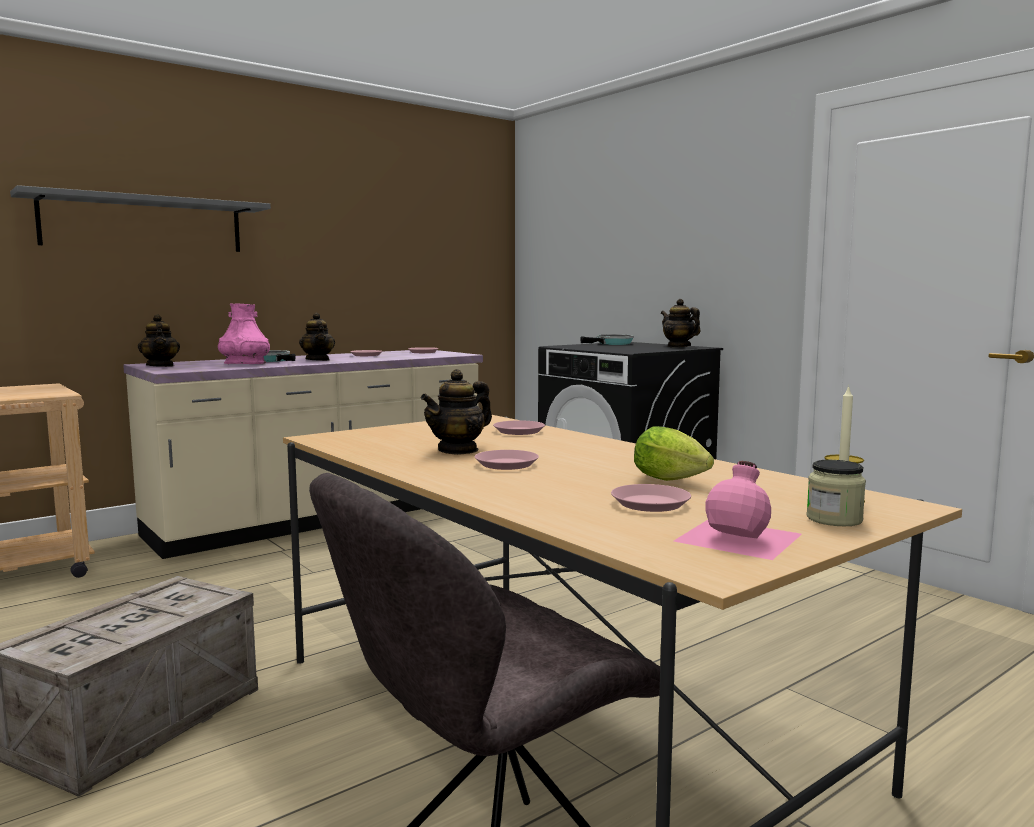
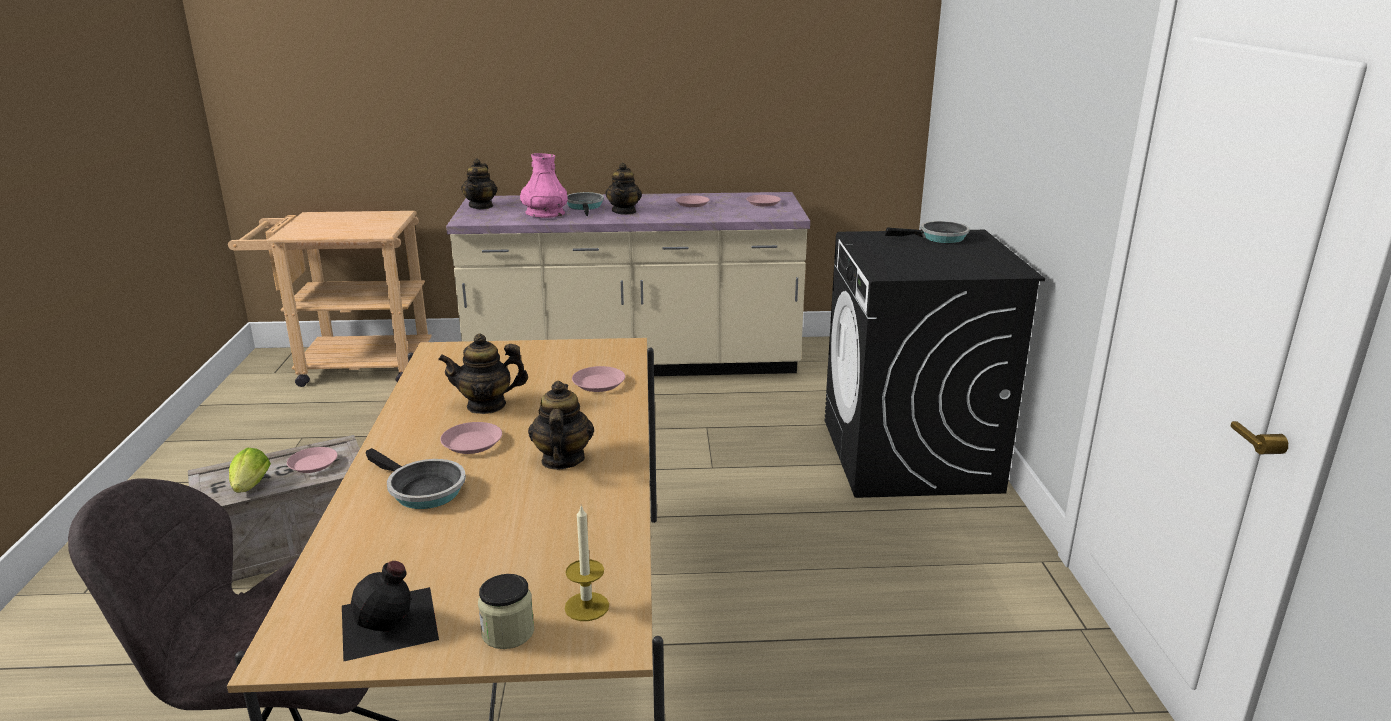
camera: 35 degrees right, 15 degrees up
grey shelf [10,185,271,252] -> none
pink plate [611,484,691,512] -> pink plate moved to [287,447,337,473]
lettuce [634,426,714,481] -> lettuce moved to [229,447,271,493]
teapot [661,299,700,347] -> teapot moved to [528,381,594,470]
pink bottle [674,461,802,560] -> black bottle [342,561,439,662]
none -> frying pan [366,448,466,509]

